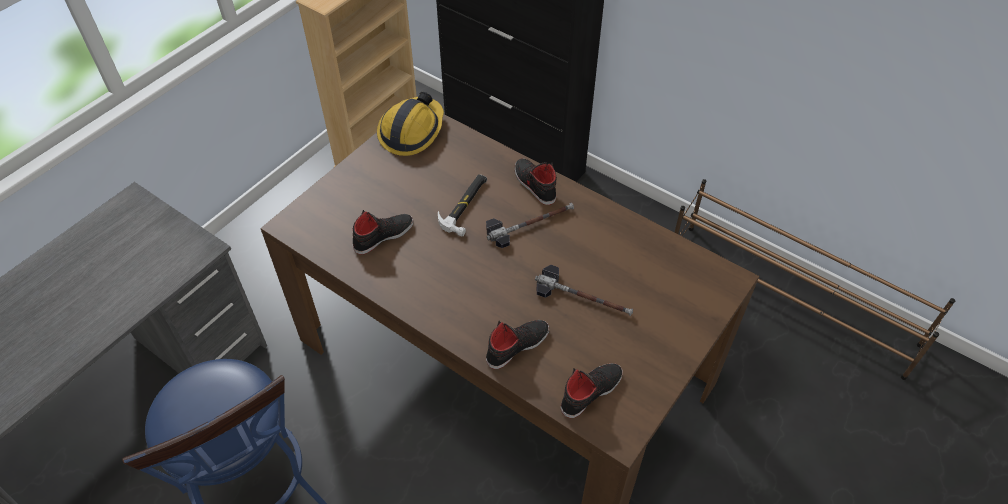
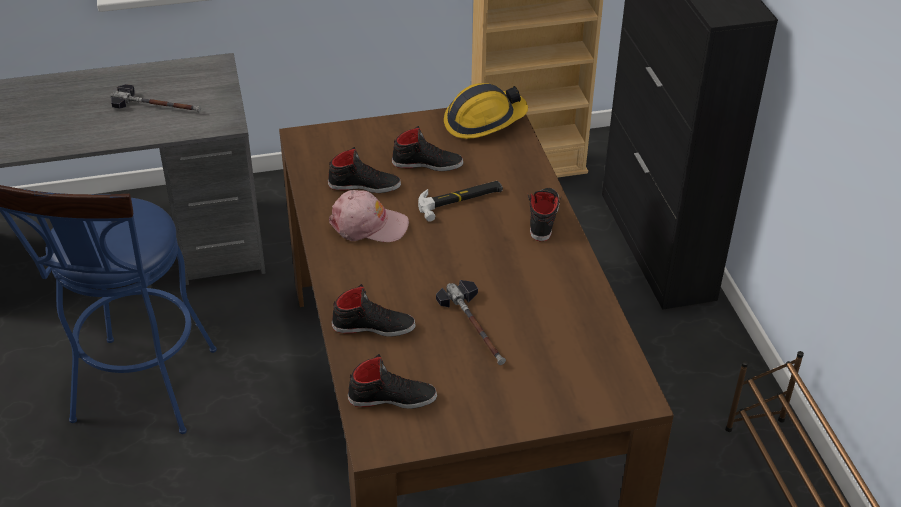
camera: 40 degrees right, 10 degrees down
hammer [486,203,574,248] -> hammer moved to [110,84,201,112]
none -> pink cap [329,190,409,242]
none -> black shoe [392,126,463,171]

